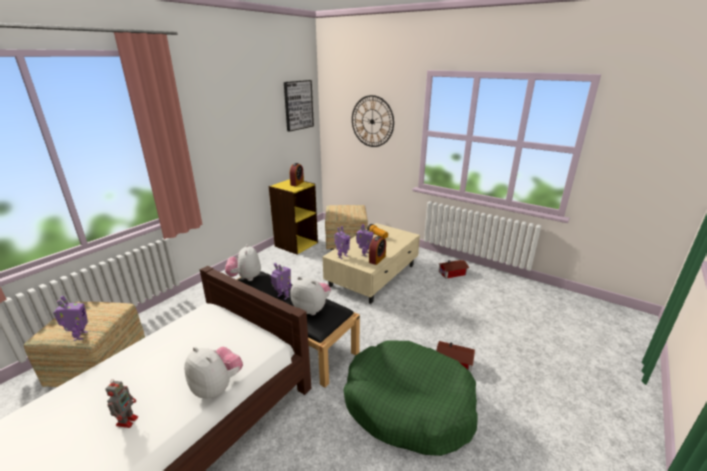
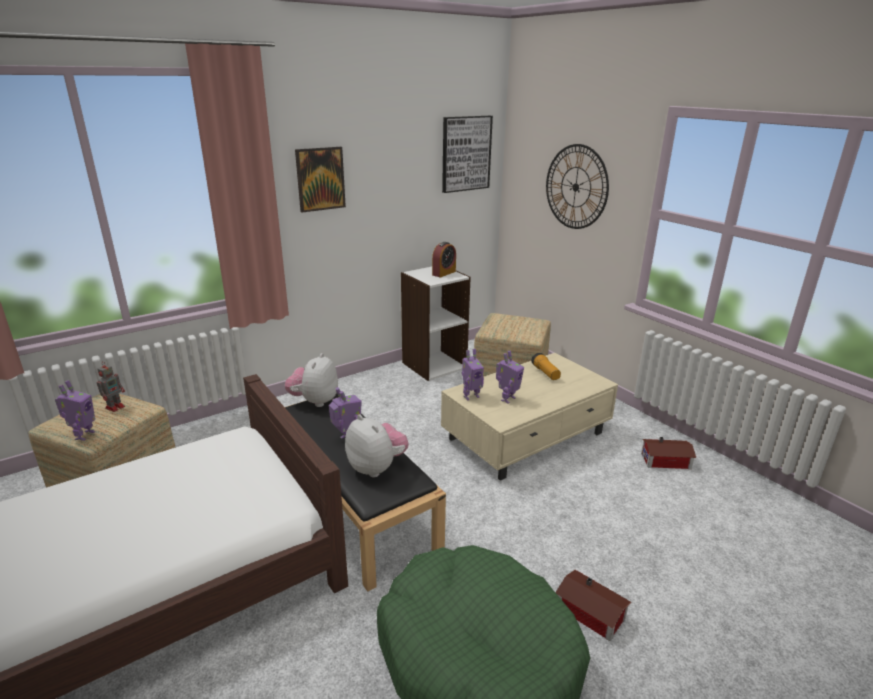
camera: 20 degrees right, 0 degrees up
toy robot [105,379,138,428] -> toy robot moved to [97,361,125,412]
plush toy [184,347,243,398] -> none
yellow bookcase [269,179,318,255] -> white bookcase [401,267,471,381]
alarm clock [369,236,386,265] -> none
none -> picture [295,147,346,213]

